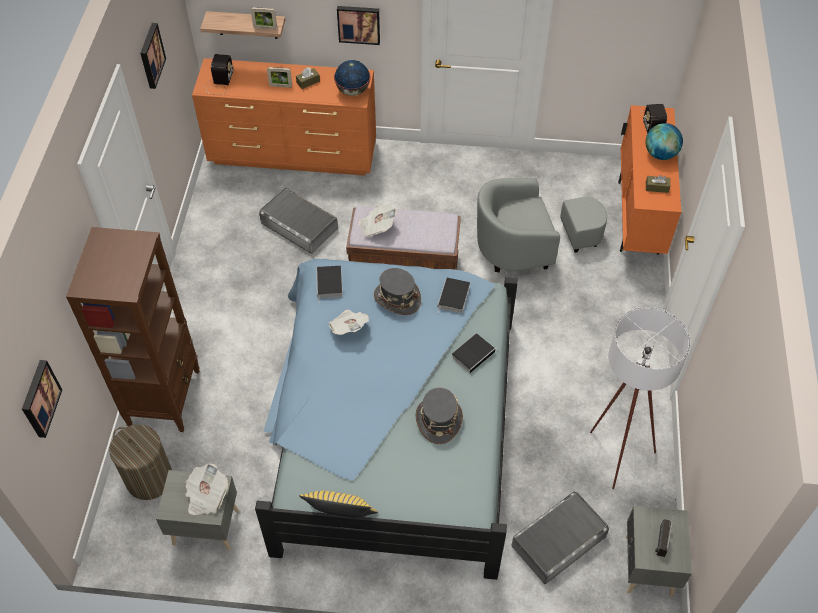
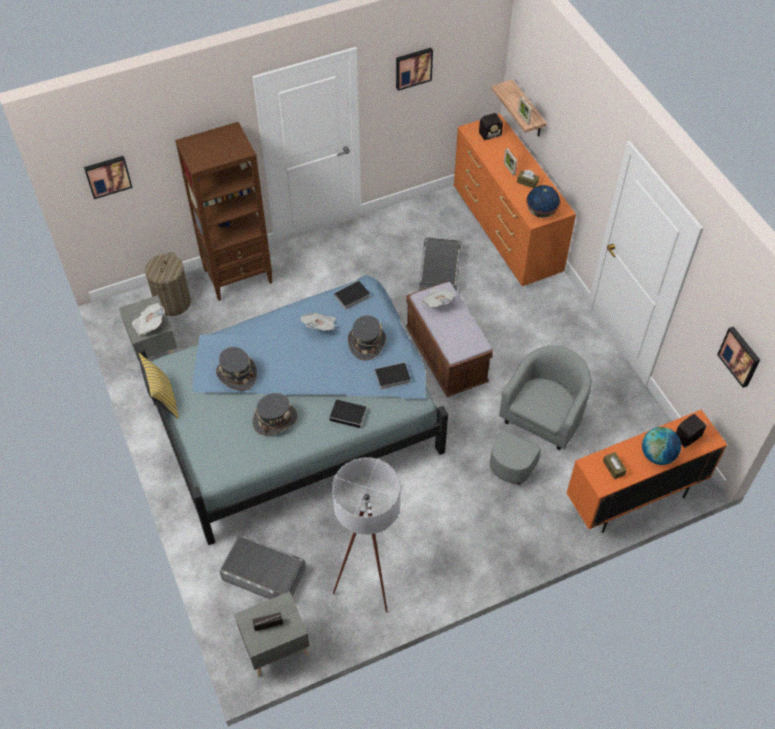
camera: 60 degrees right, 0 degrees up
picture [337,6,380,45] -> picture moved to [717,327,760,388]
grey armchair [477,178,607,272] -> grey armchair turned 75 degrees clockwise [490,346,592,485]
none -> grey hat [216,347,257,391]

